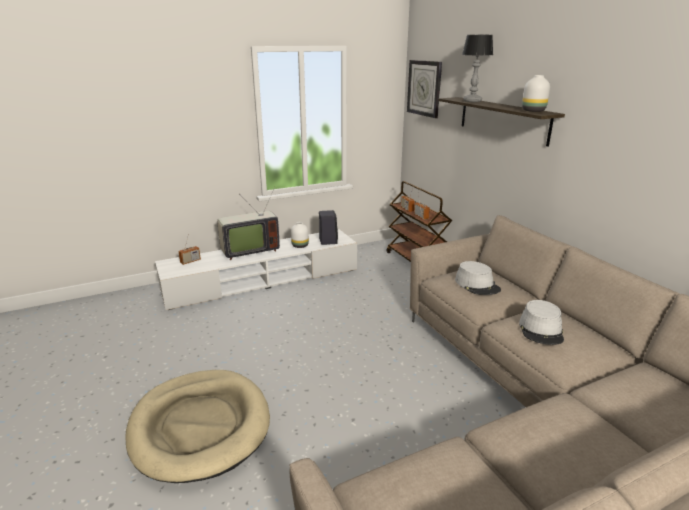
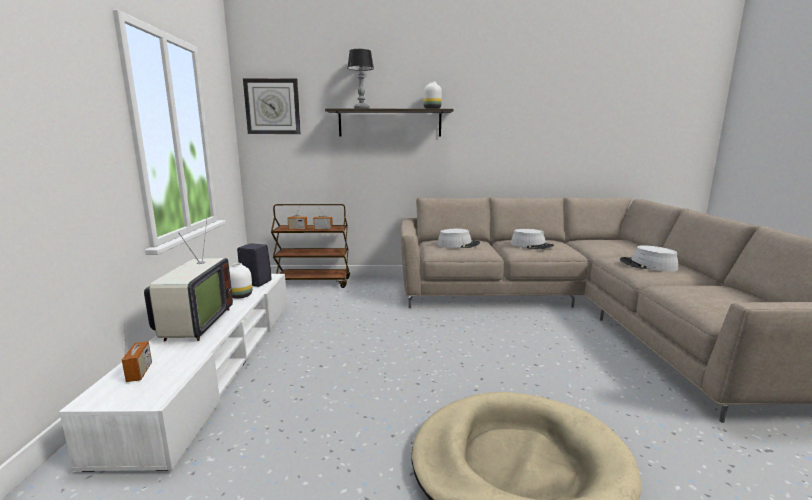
camera: 65 degrees left, 10 degrees down
none -> grey hat [620,245,679,272]

